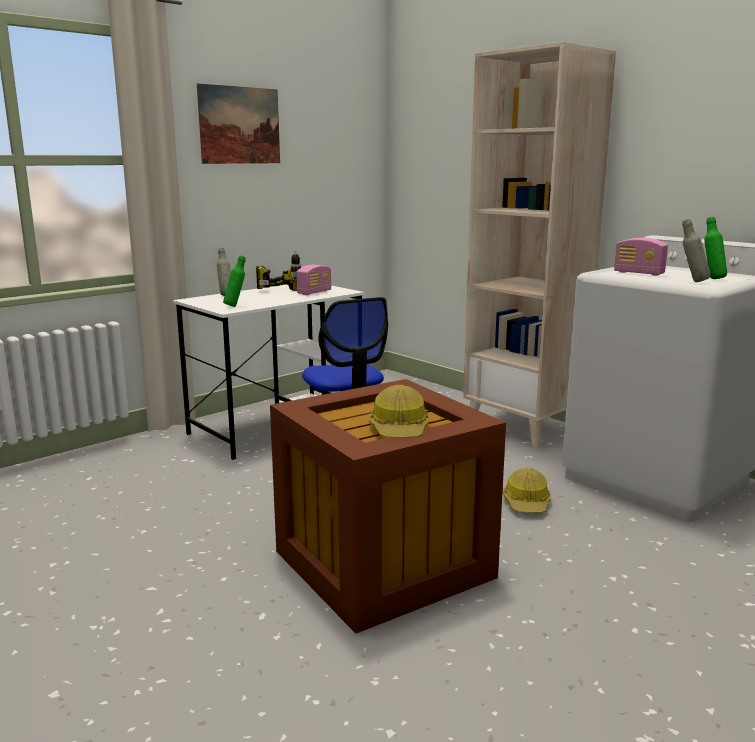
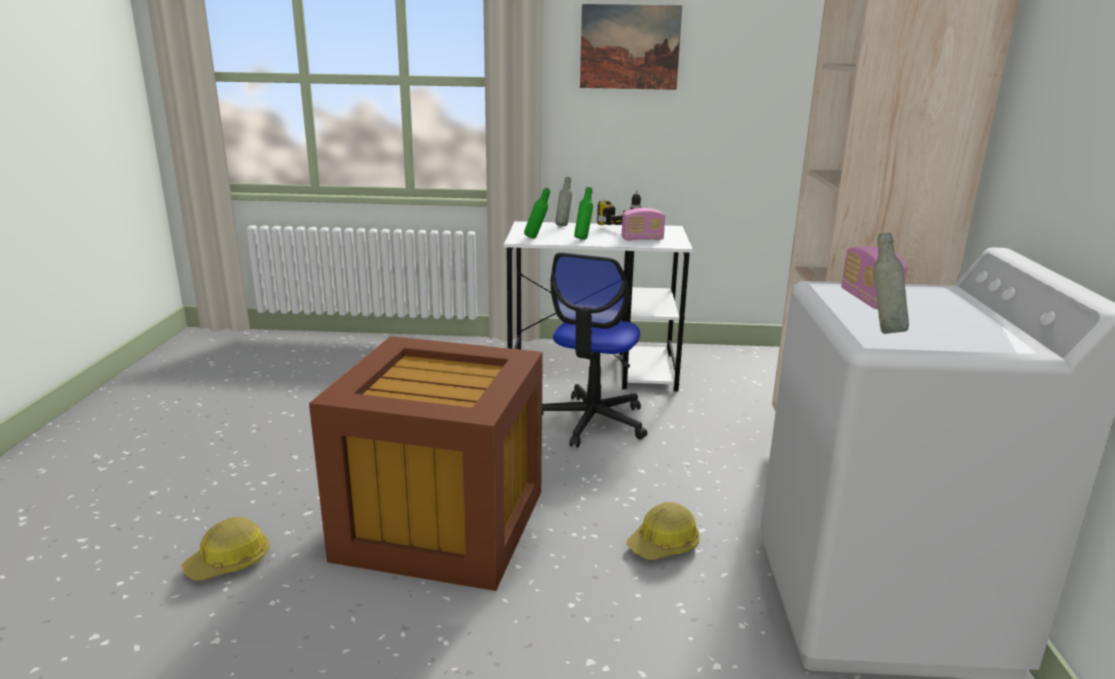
camera: 45 degrees right, 5 degrees up
hard hat [369,385,429,438] -> hard hat moved to [181,517,269,581]
green bottle [704,217,727,279] -> green bottle moved to [574,187,593,240]

